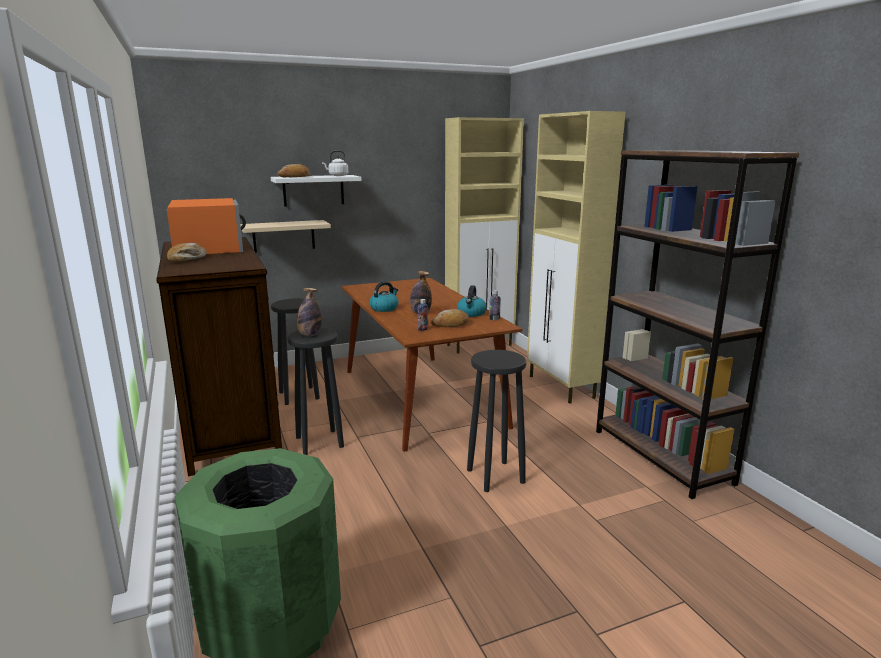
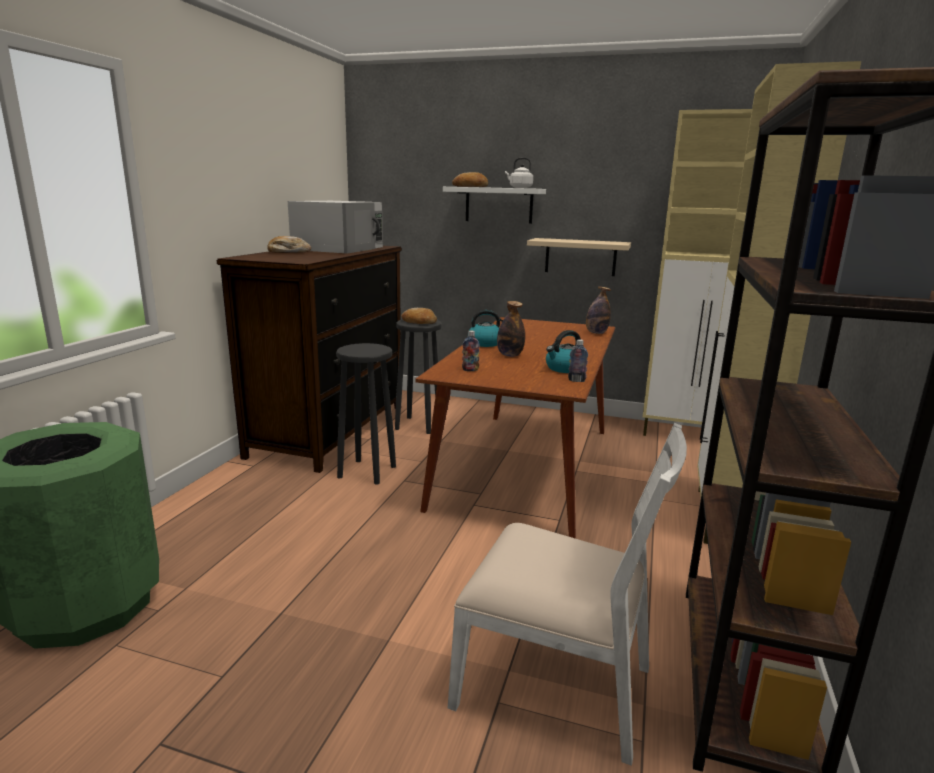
camera: 40 degrees right, 0 degrees up
orange microwave [167,198,246,254] -> white microwave [288,201,383,254]
beige shelf [240,220,331,253] -> beige shelf moved to [527,238,631,276]
bottle [297,288,322,336] -> bottle moved to [586,286,611,334]
bread [431,309,469,327] -> bread moved to [401,308,437,324]
black stool [467,350,526,492] -> none
none -> white chair [448,423,687,766]

